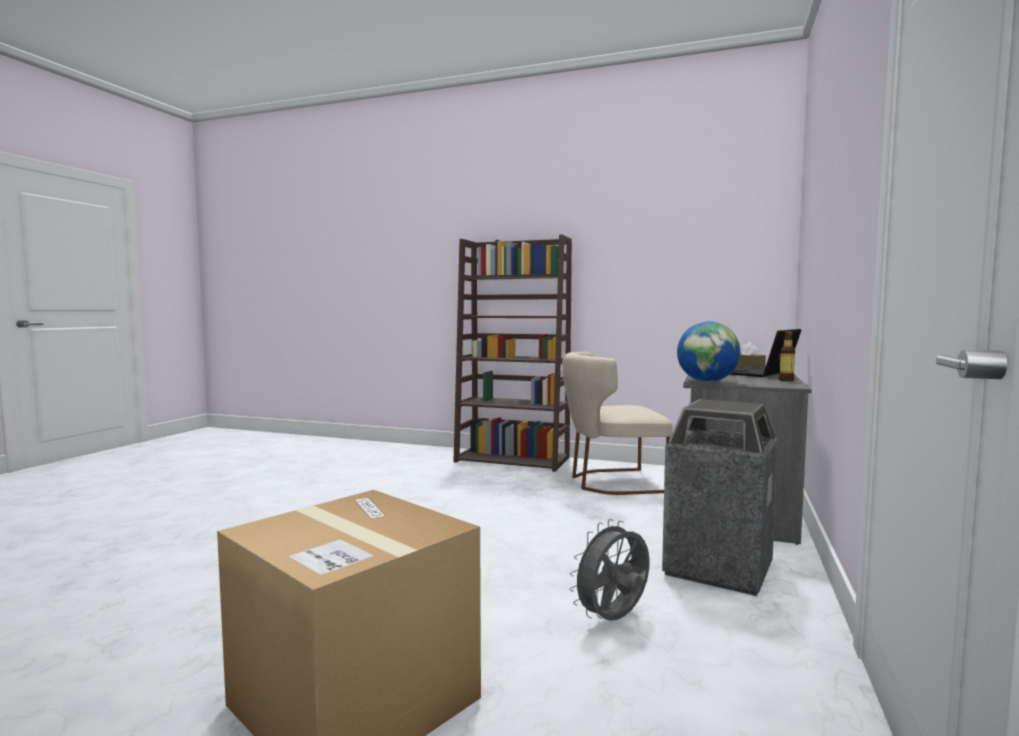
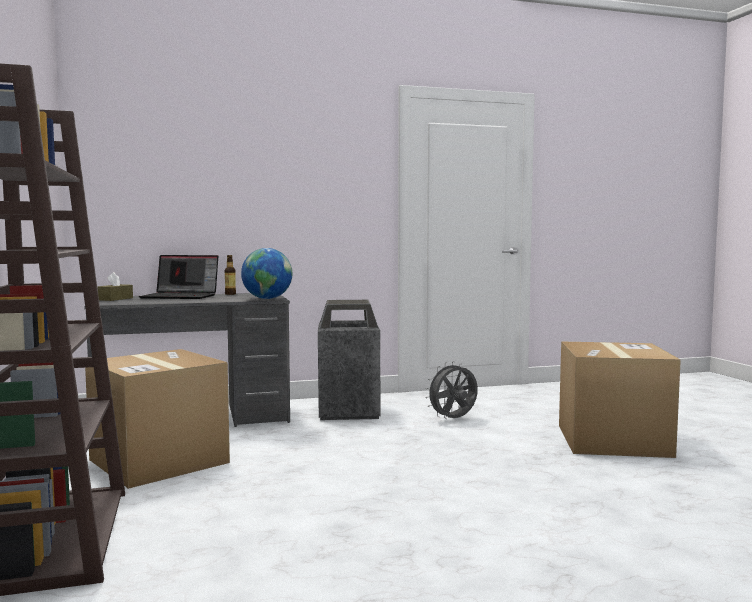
camera: 125 degrees left, 0 degrees up
beige chair [562,352,672,495] -> cardboard box [85,349,230,489]
grey fan [569,519,650,621] -> grey fan turned 135 degrees clockwise [425,361,478,419]

